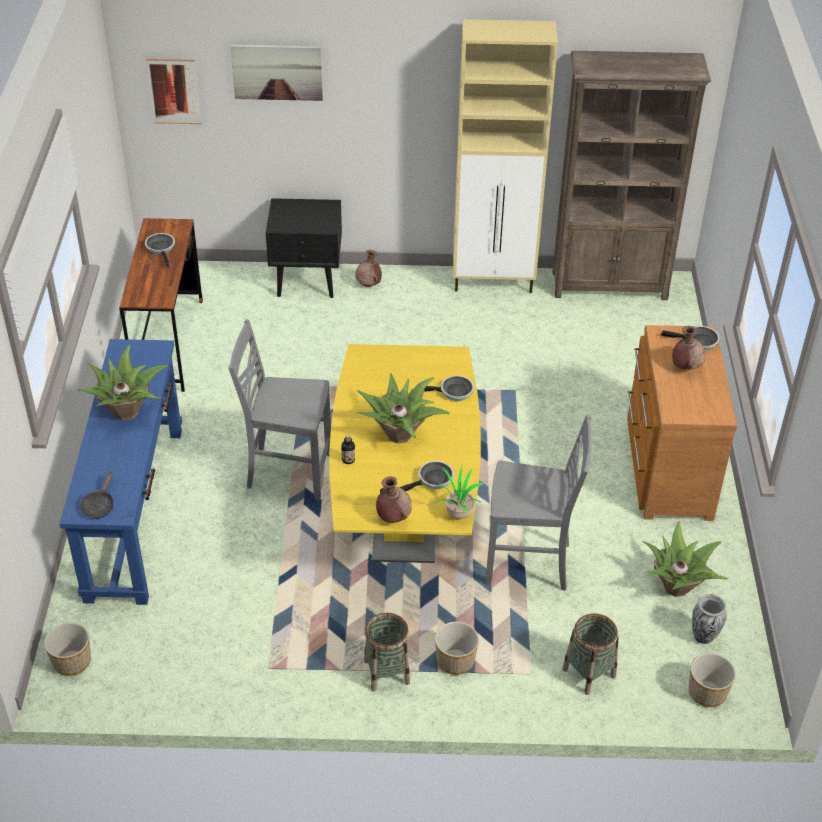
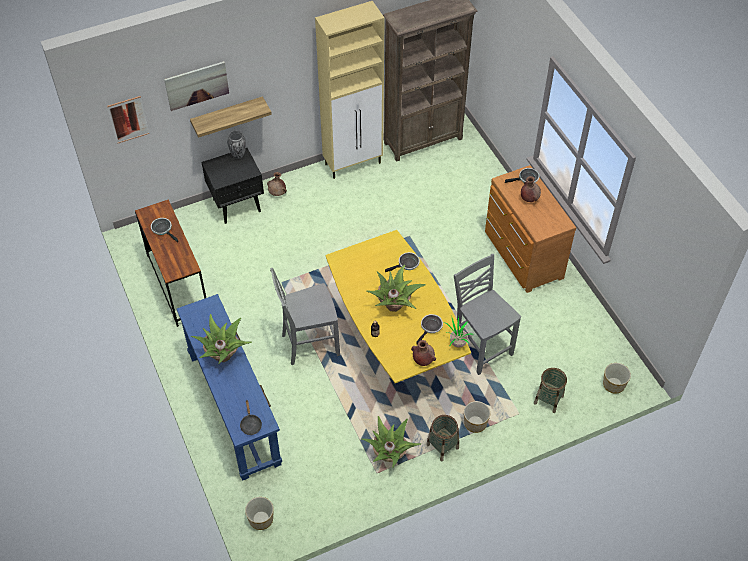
camera: 25 degrees left, 10 degrees up
grey chair [485,415,591,590] -> grey chair turned 105 degrees counterclockwise [454,254,521,375]
potted plant [642,521,728,597] -> potted plant moved to [362,416,421,468]
vase [692,594,727,644] -> vase moved to [227,130,246,159]
none -> shelf [190,96,272,138]

